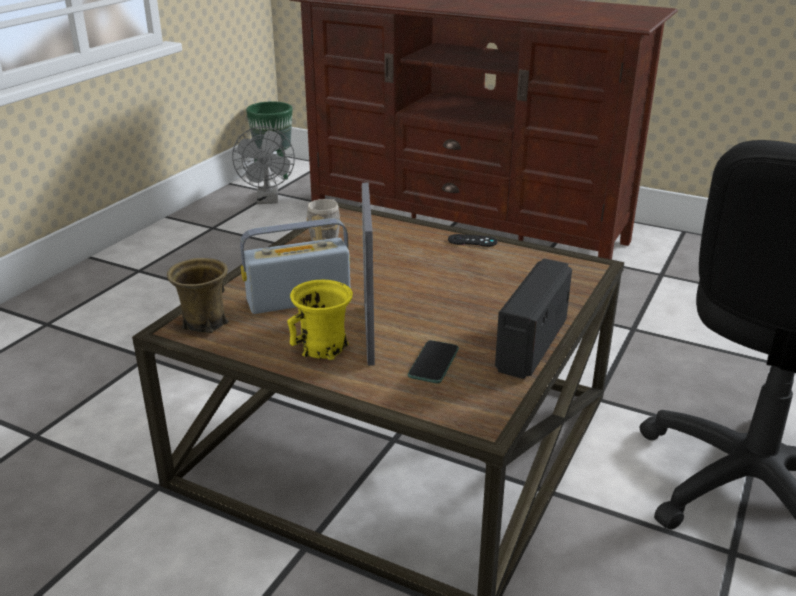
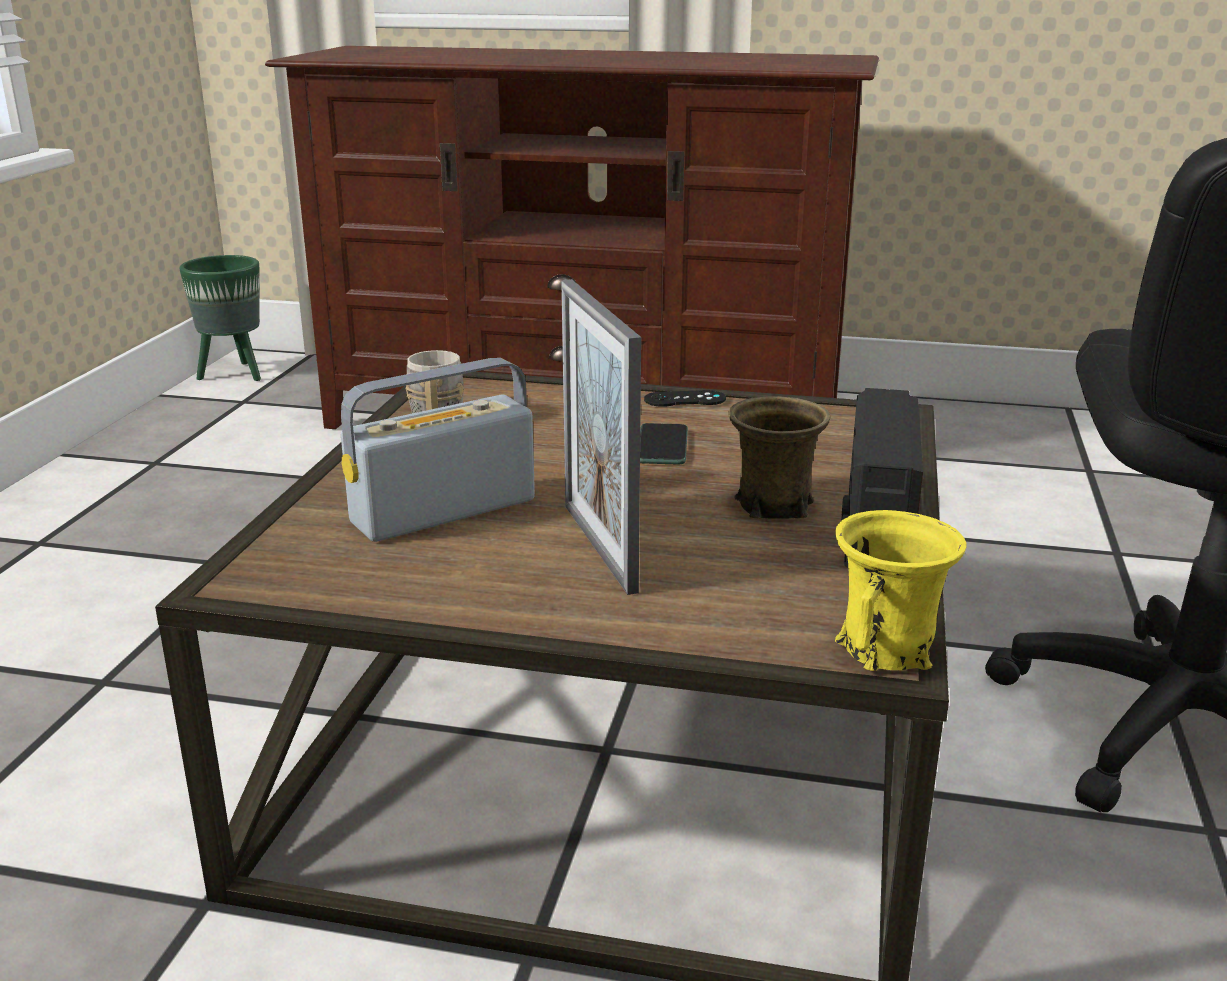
camera: 15 degrees left, 5 degrees down
brown mug [167,258,229,333] -> brown mug moved to [728,396,831,519]
grey fan [232,126,295,204] -> none
yellow mug [287,280,353,360] -> yellow mug moved to [835,510,966,671]
phone [408,340,459,383] -> phone moved to [640,423,688,465]

